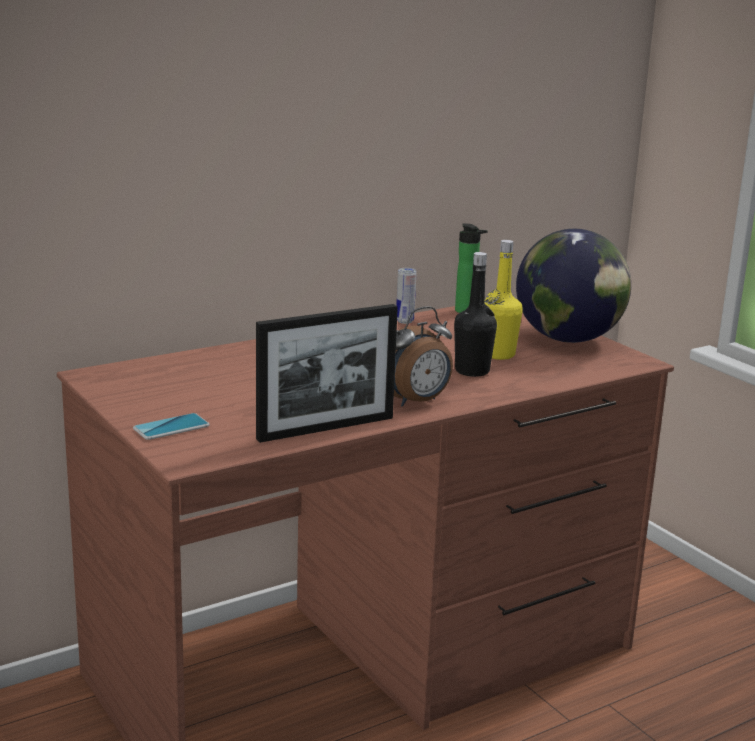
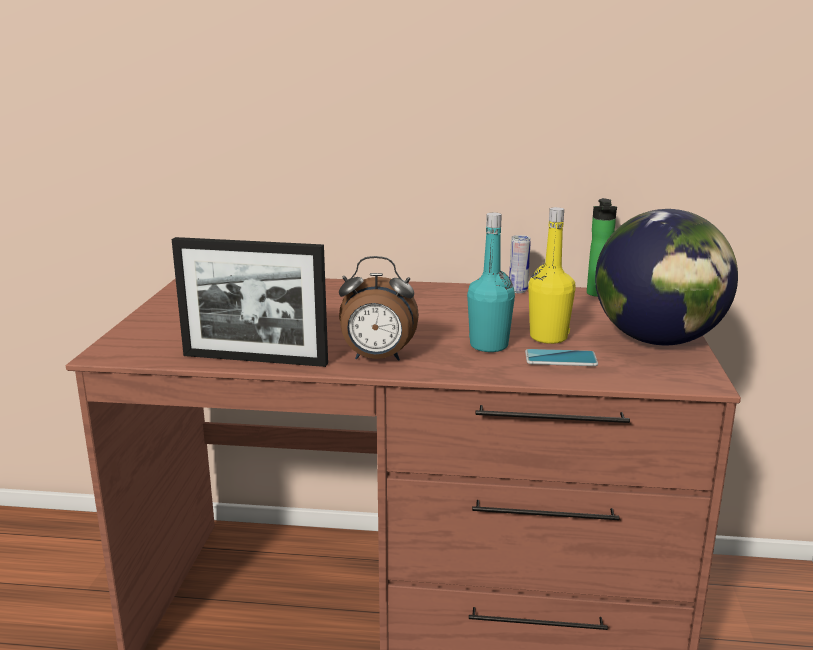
camera: 40 degrees right, 0 degrees up
phone [133,413,209,440] -> phone moved to [525,349,598,366]
black bottle [454,252,497,377] -> turquoise bottle [467,213,515,352]

